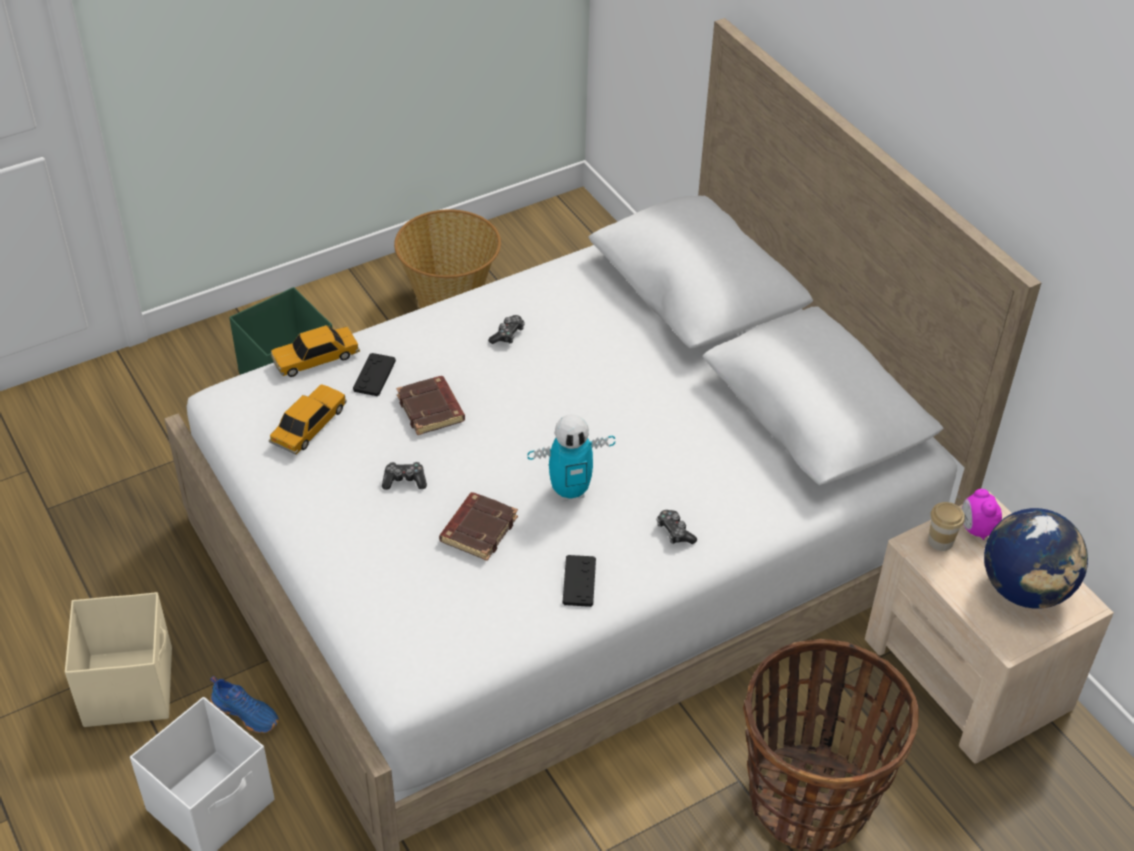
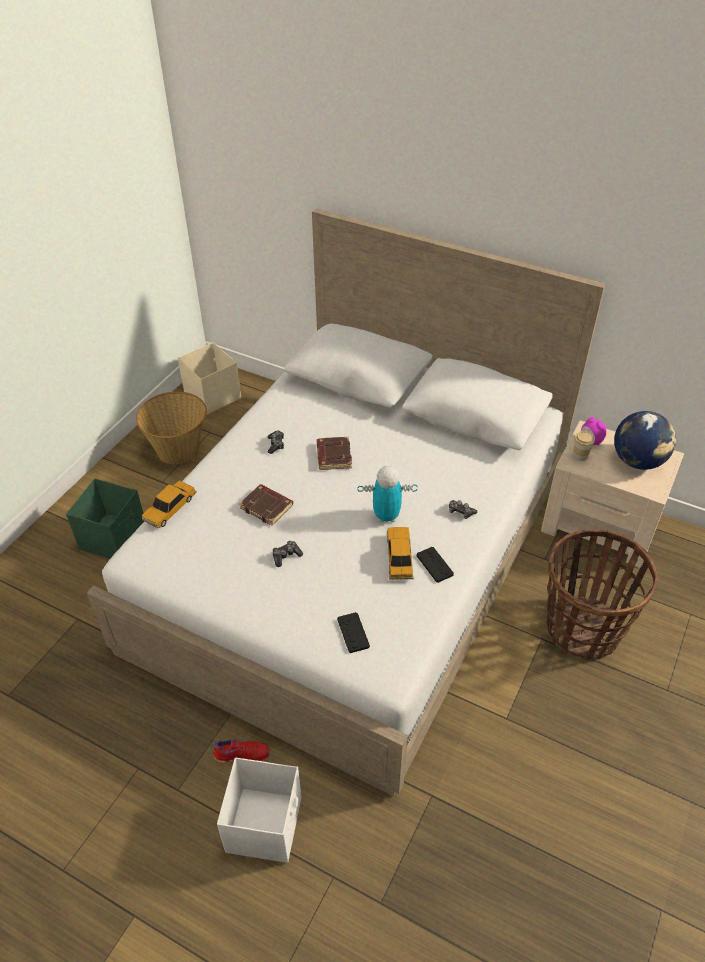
camera: 30 degrees left, 0 degrees up
beige storage box [65,592,172,727] -> beige storage box moved to [178,342,241,415]
blue shoe [210,676,279,733] -> red shoe [212,739,270,763]
toy car [269,384,347,455] -> toy car moved to [387,527,414,580]
black game controller [353,353,396,396] -> black game controller moved to [337,612,370,653]
brown book [439,492,518,561] -> brown book moved to [317,437,352,470]
toy robot [527,414,615,501] -> toy robot turned 135 degrees counterclockwise [357,466,418,522]

